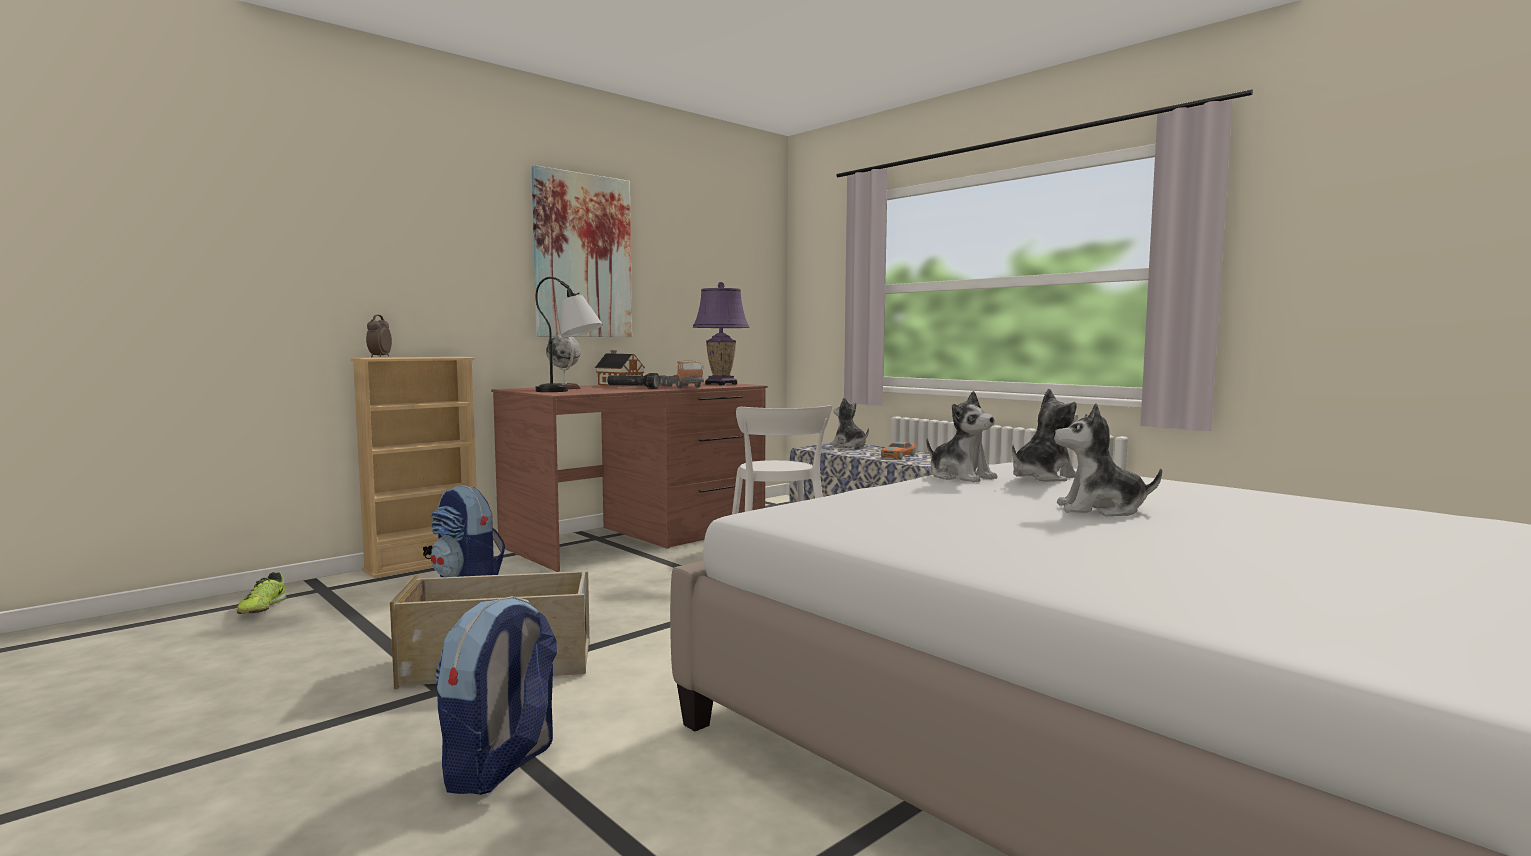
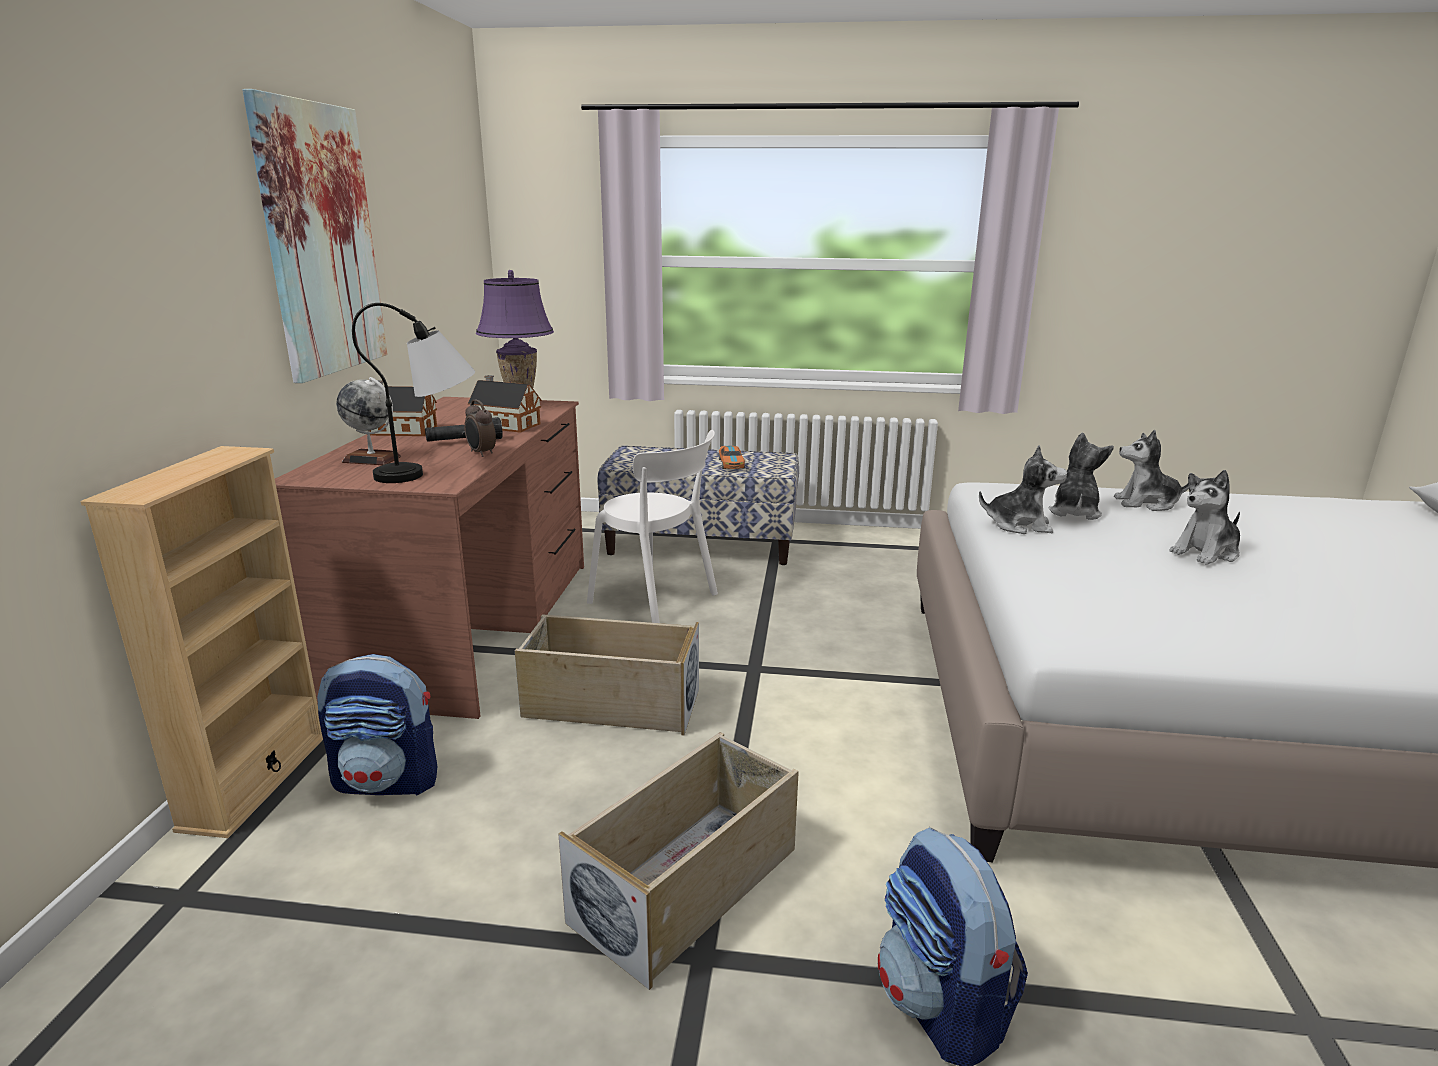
camera: 40 degrees left, 15 degrees up
shoe [237,572,286,614] -> none
alarm clock [366,315,392,357] -> alarm clock moved to [464,400,496,457]
toy truck [659,361,704,388] -> toy house [468,375,542,433]
plush toy [830,397,869,447] -> plush toy moved to [1114,430,1189,511]
none -> beige storage box [515,614,699,735]

